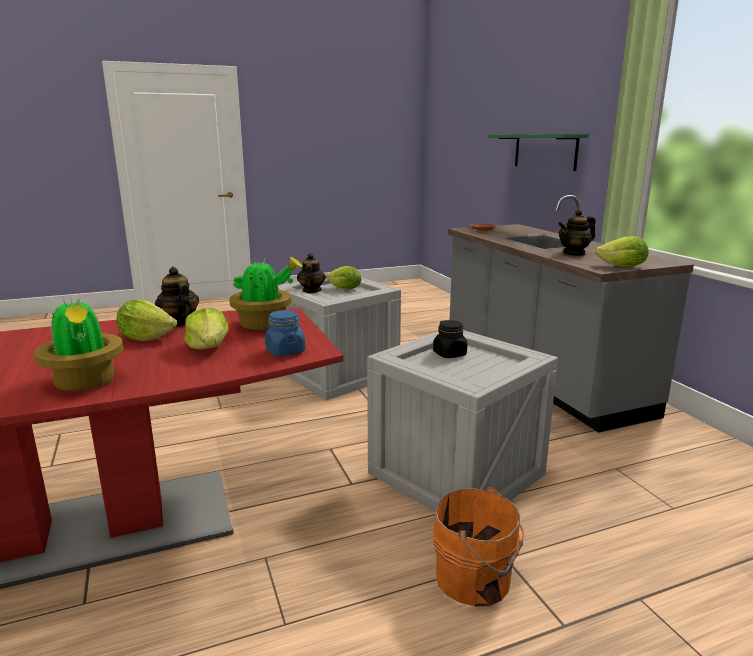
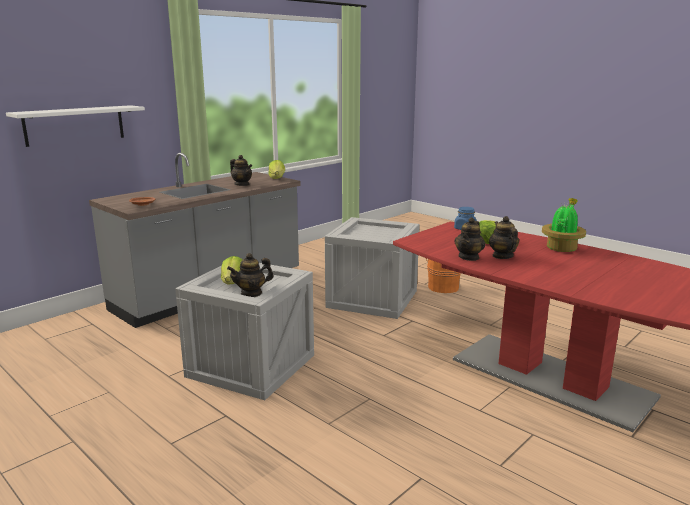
camera: 115 degrees left, 0 degrees up
lettuce [116,299,177,341] -> teapot [489,216,519,259]
potted plant [229,257,302,330] -> none
black jar [433,320,467,358] -> none
green shelf [488,134,589,171] -> white shelf [6,105,145,147]

